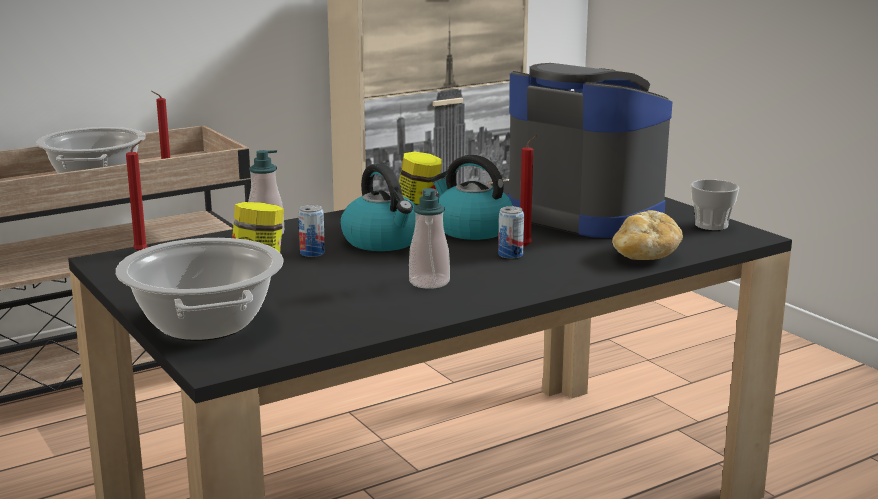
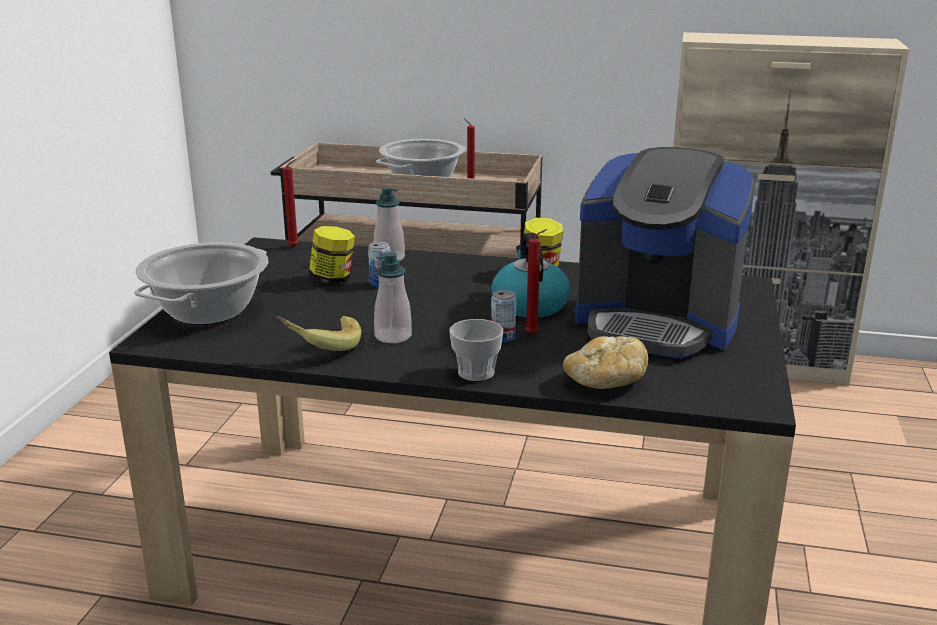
camera: 45 degrees right, 5 degrees up
kettle [340,163,416,251] -> none
coffee machine [508,63,672,238] -> coffee machine turned 120 degrees clockwise [575,147,755,359]
cup [690,179,739,230] -> cup moved to [449,319,503,381]
none -> banana [276,316,361,351]

